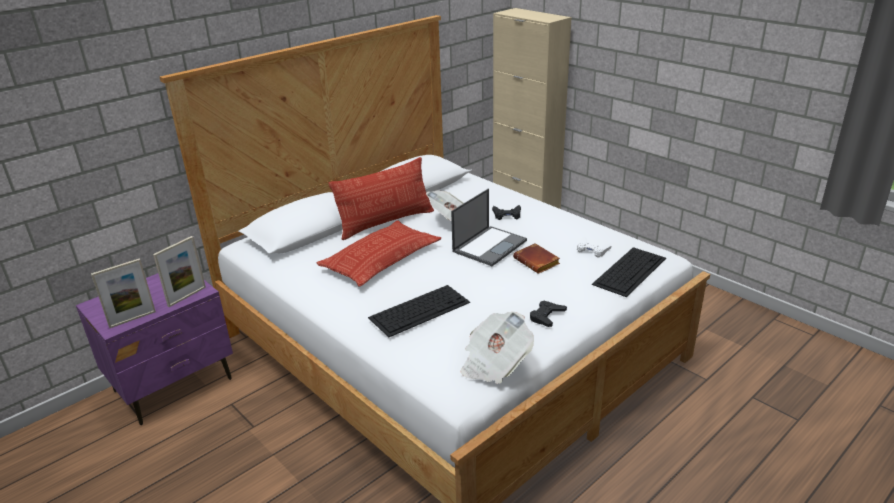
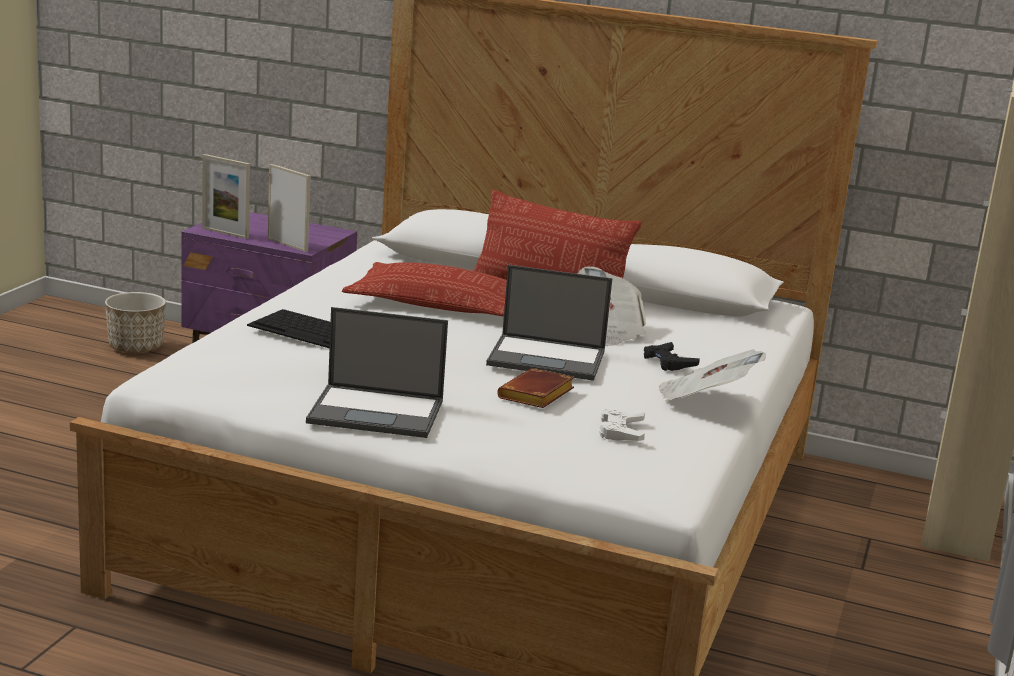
camera: 60 degrees right, 10 degrees down
picture frame [153,236,206,307] -> picture frame turned 150 degrees counterclockwise [268,164,310,252]
newspaper [461,312,534,384] -> newspaper moved to [659,349,766,402]
black game controller [530,300,567,327] -> laptop [306,307,448,438]
keyboard [592,247,666,297] -> none
none -> planter [105,292,166,354]

